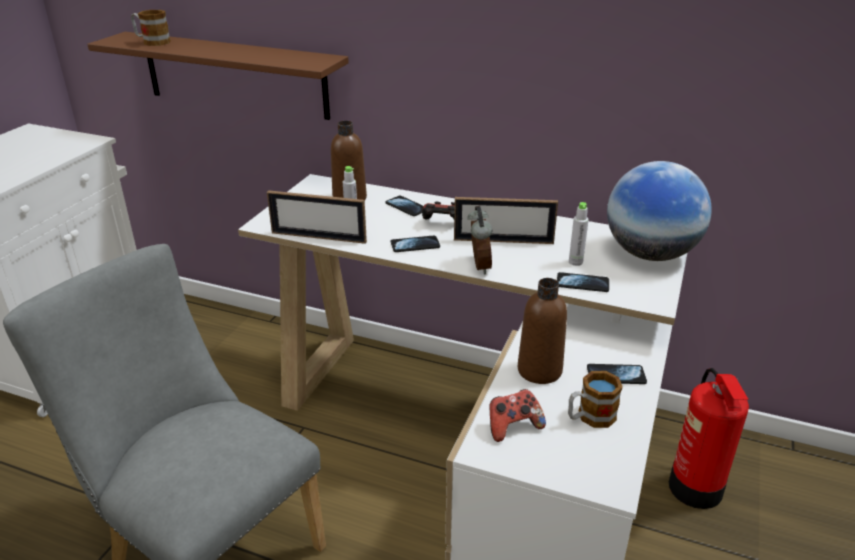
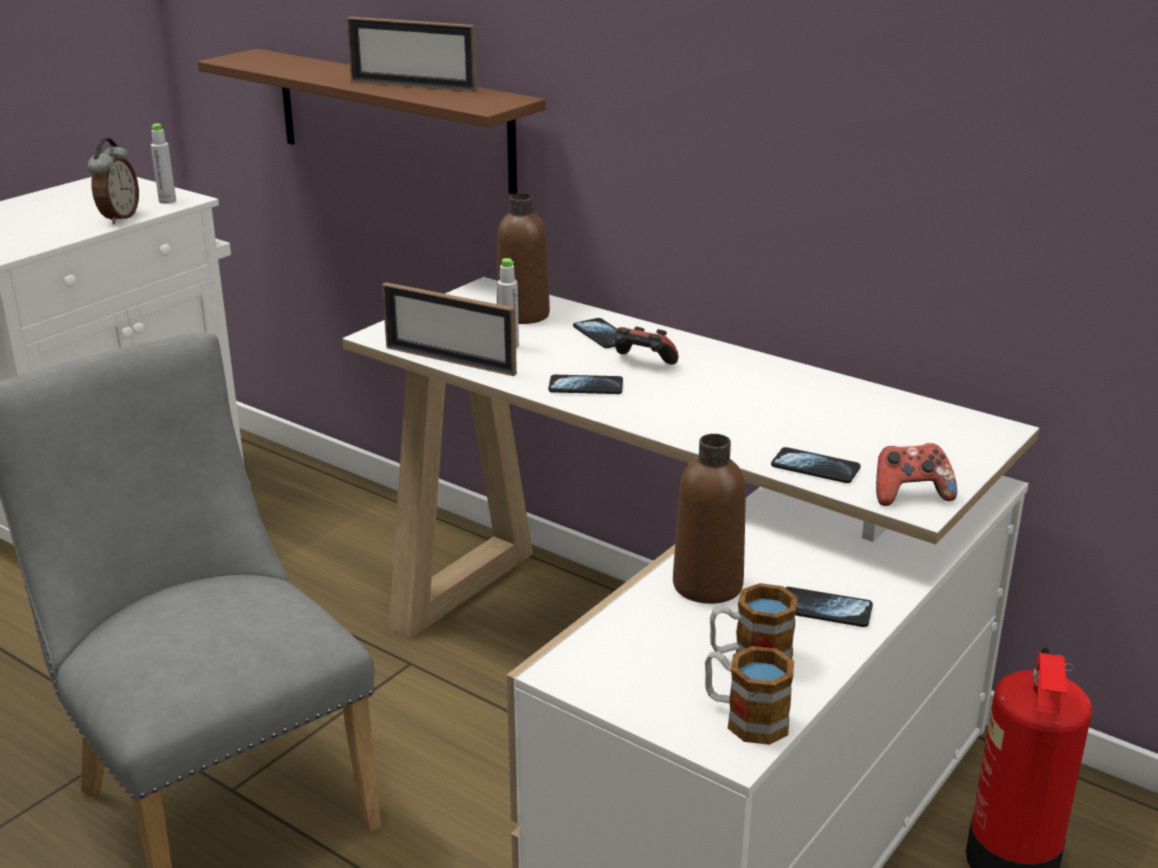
camera: 15 degrees right, 5 degrees down
mug [131,10,171,46] -> mug moved to [705,646,794,745]
picture frame [454,197,558,244] -> picture frame moved to [346,17,477,92]
alarm clock [468,206,492,274] -> alarm clock moved to [88,138,139,224]
game controller [489,389,546,442] -> game controller moved to [876,443,957,506]
grey bottle [569,202,589,266] -> grey bottle moved to [151,123,176,204]
globe [607,161,712,261] -> none

